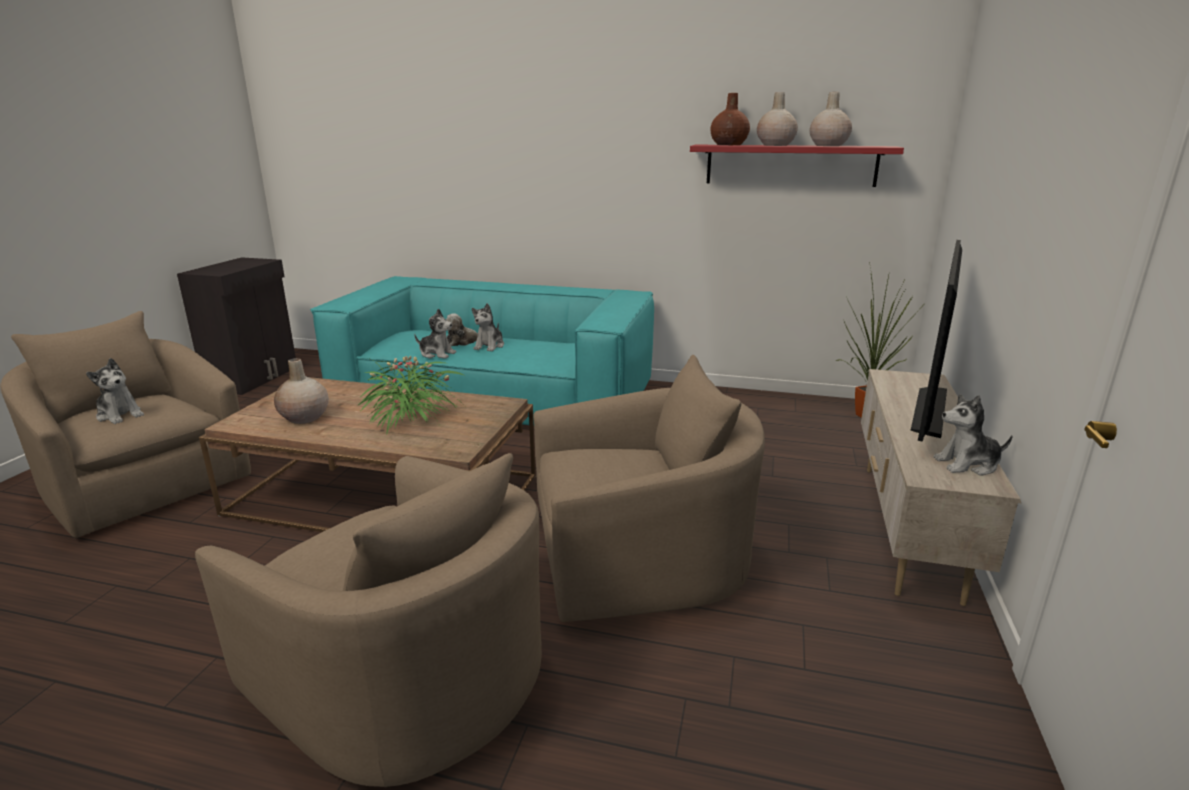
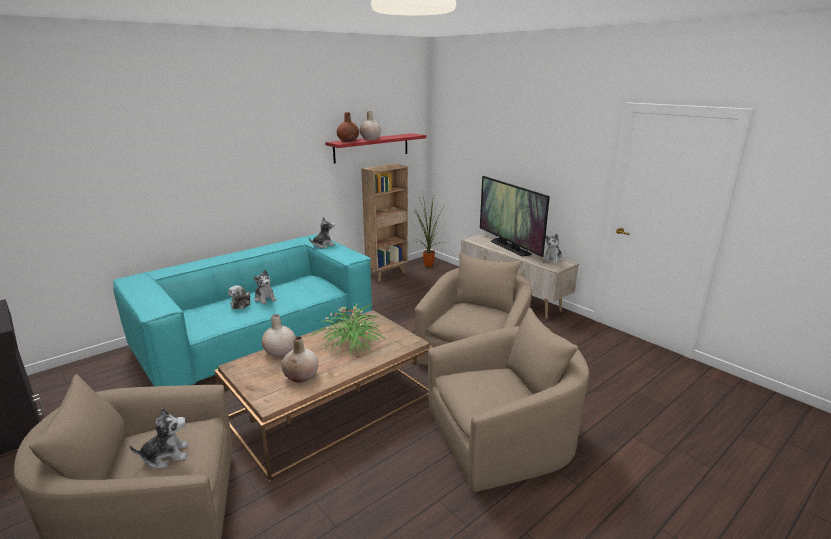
camera: 55 degrees left, 0 degrees up
plush toy [414,308,456,359] -> plush toy moved to [309,217,335,248]
beige vase [810,92,852,146] -> beige vase moved to [261,314,296,357]
none -> brown bookcase [361,163,408,281]

